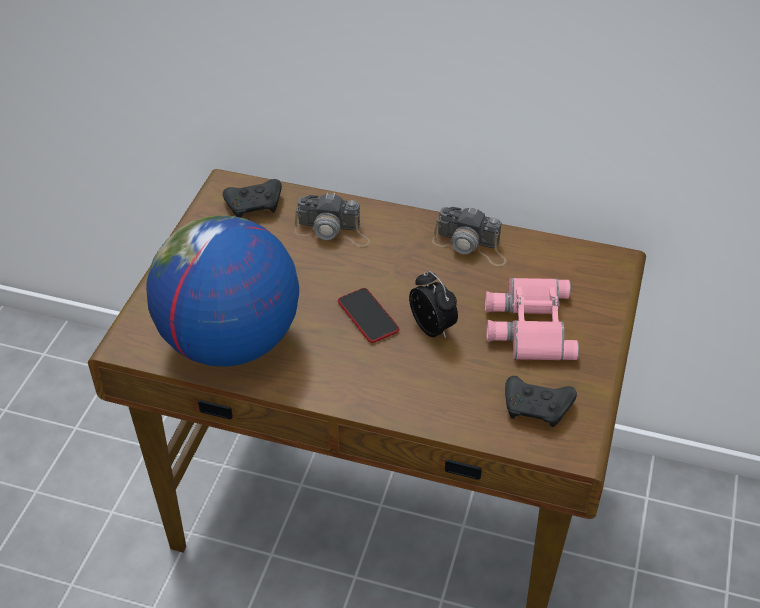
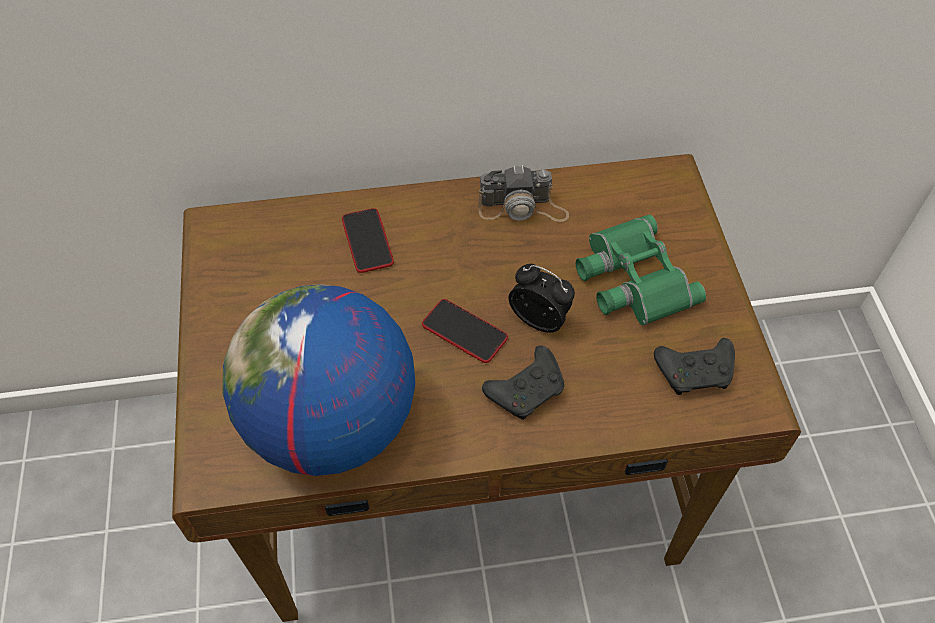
camera: 25 degrees left, 10 degrees up
black game controller [223,179,282,218] -> black game controller moved to [482,346,564,420]
camera [294,192,370,247] -> phone [342,208,394,273]
pink binoculars [485,278,579,361] -> green binoculars [576,214,706,325]

